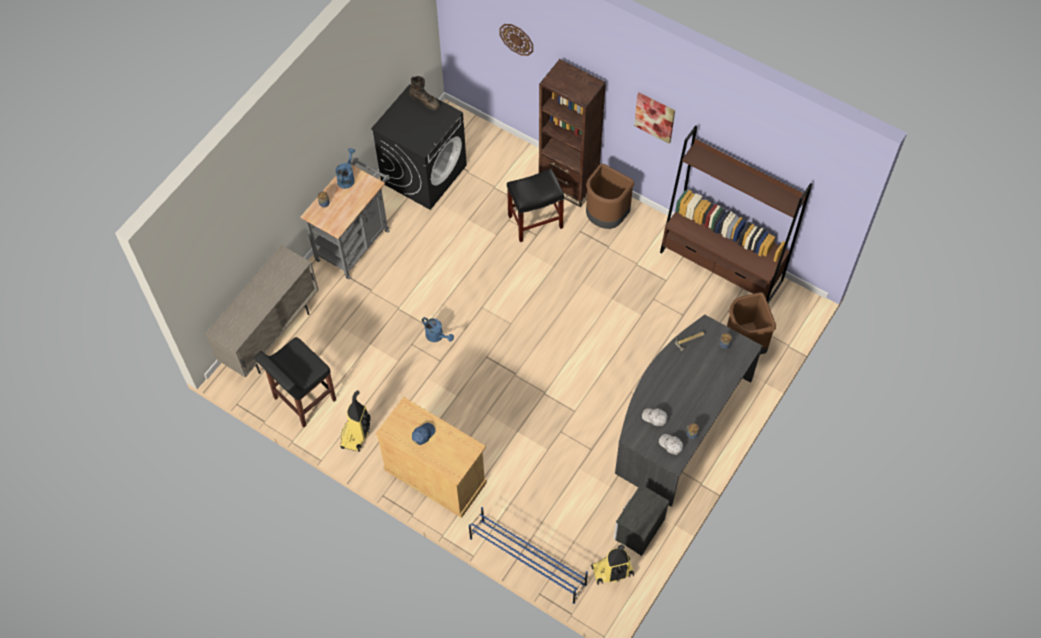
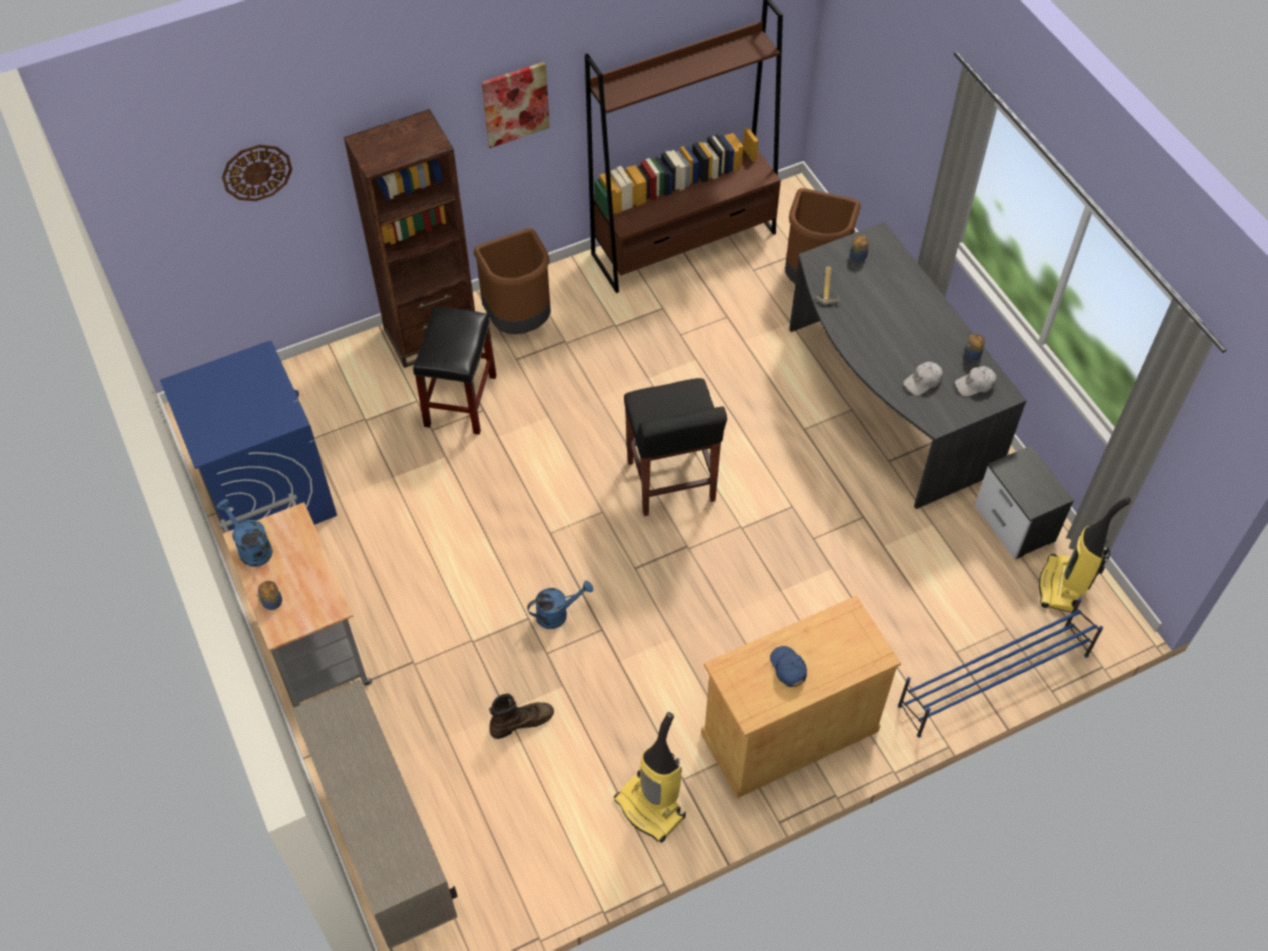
camera: 60 degrees left, 5 degrees down
black stool [255,337,336,428] -> black stool moved to [624,378,727,516]
black washing machine [371,84,467,210] -> blue washing machine [160,340,337,531]
brown boot [409,76,440,110] -> brown boot moved to [489,694,554,739]

